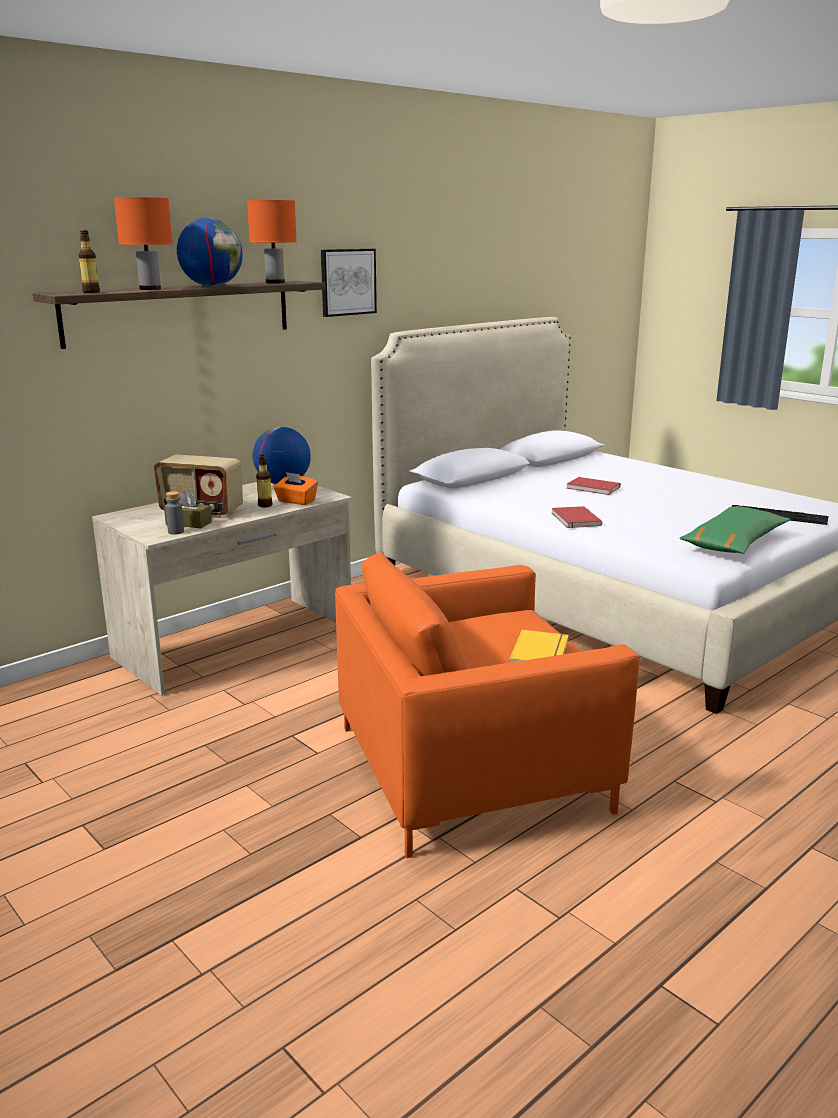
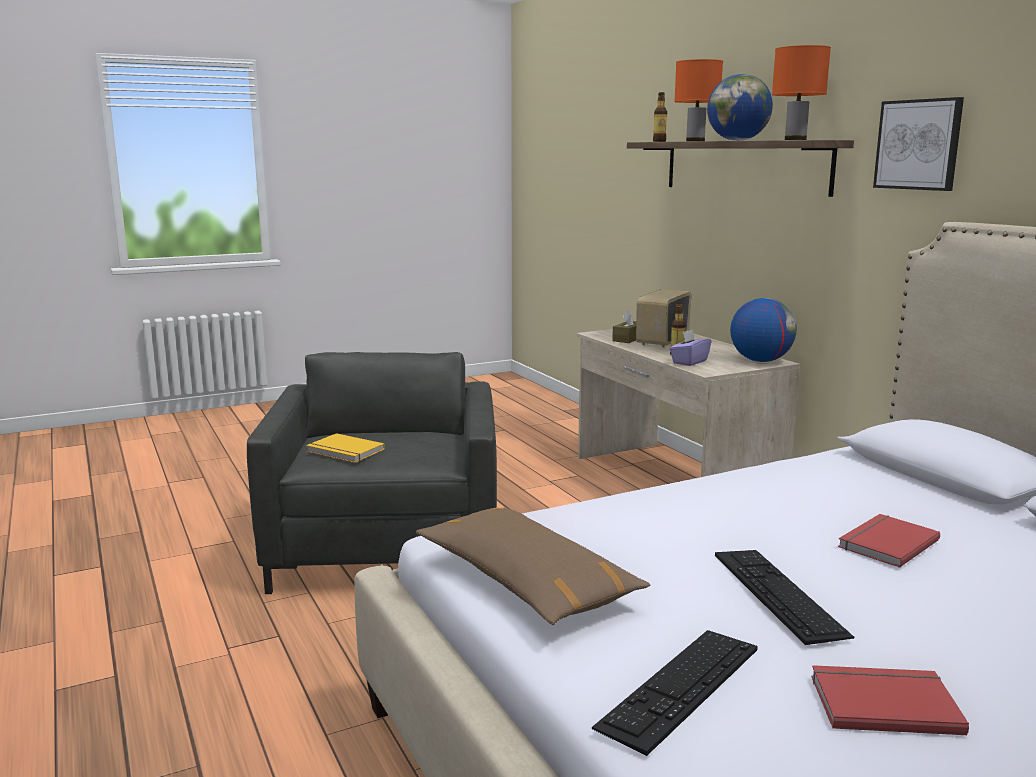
camera: 105 degrees right, 5 degrees down
grey bottle [165,491,184,535] -> none
orange tissue box [274,472,318,505] -> purple tissue box [670,329,711,366]
orange armchair [335,553,639,858] -> grey armchair [247,352,497,594]
red book [551,506,602,528] -> red book moved to [811,665,969,735]
green pillow [680,506,790,554] -> brown pillow [416,507,650,625]
none -> keyboard [715,550,854,645]

